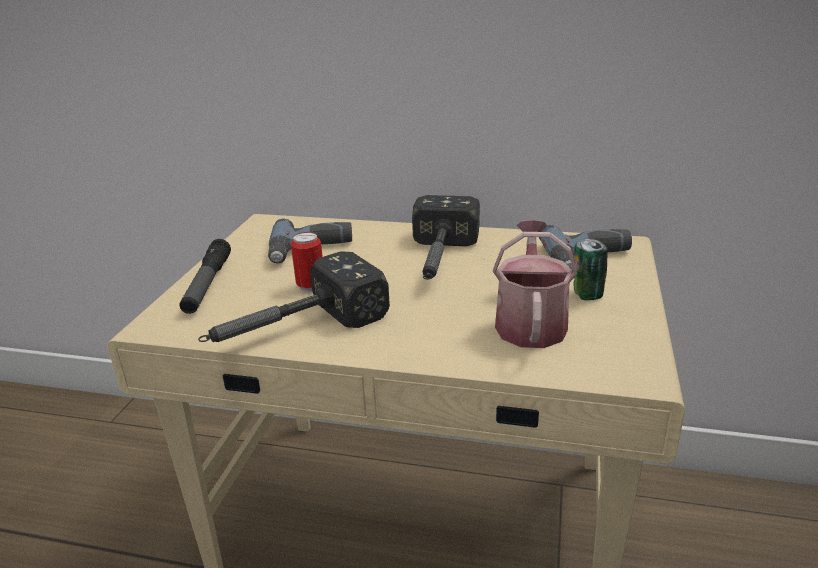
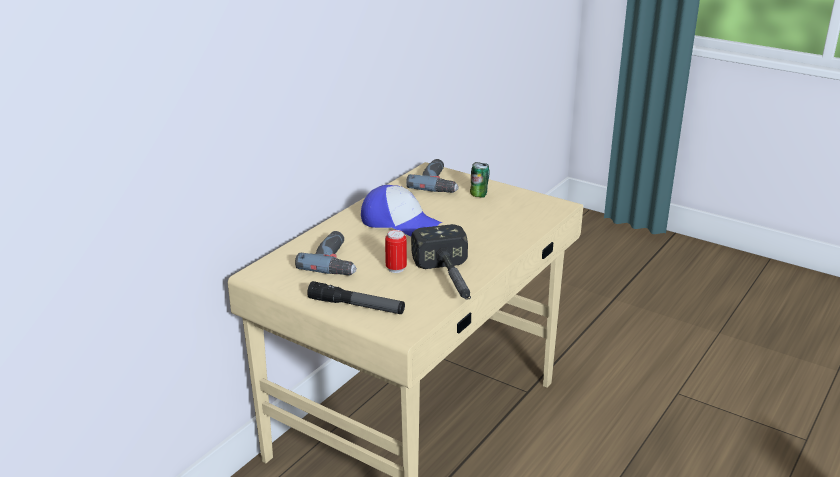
camera: 70 degrees left, 0 degrees up
hammer [412,195,480,279] -> cap [361,185,442,236]
watering can [493,220,577,348] -> none

